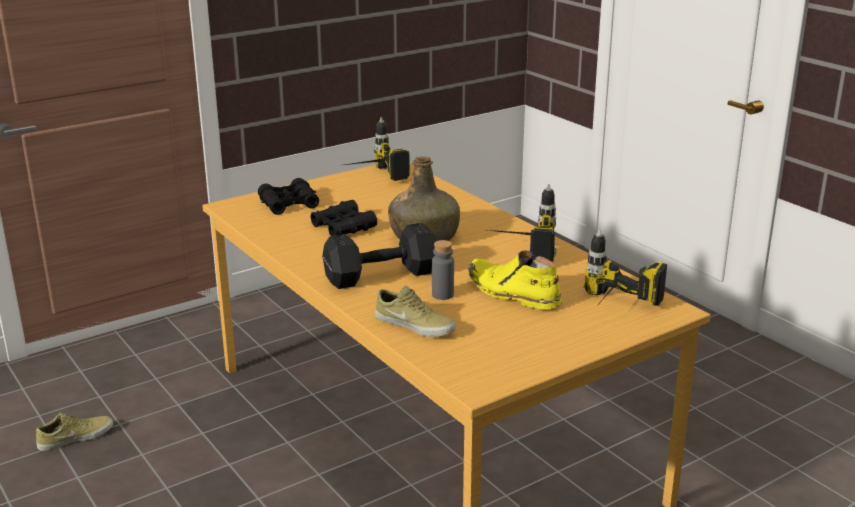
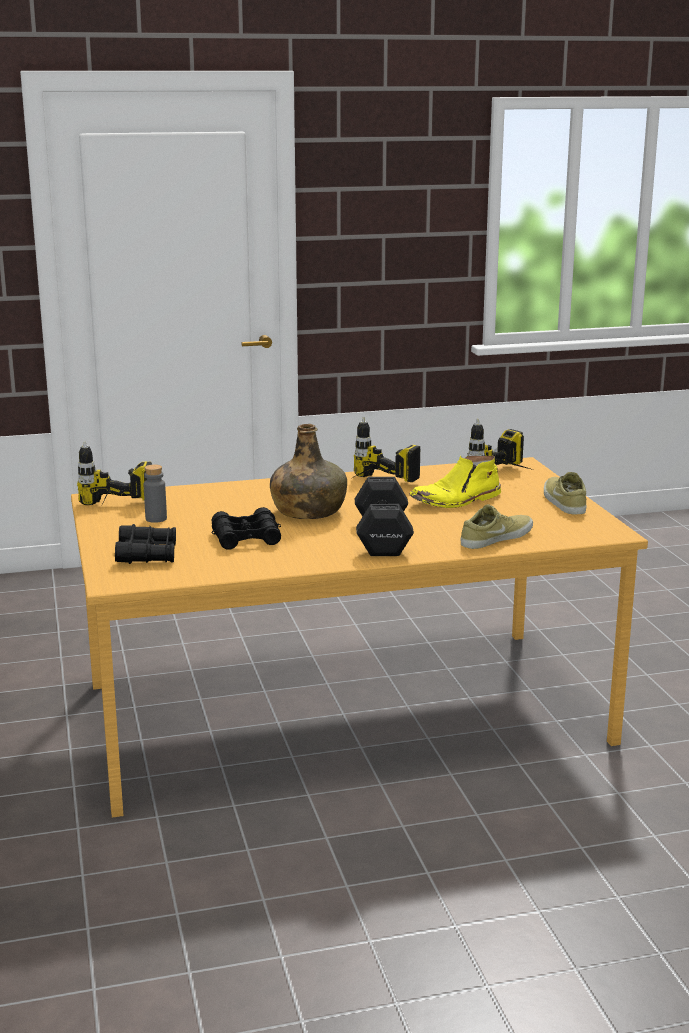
camera: 70 degrees left, 5 degrees down
beige shoe [36,413,113,451] -> beige shoe moved to [544,472,586,515]
grey bottle [432,240,454,300] -> grey bottle moved to [144,465,167,523]

